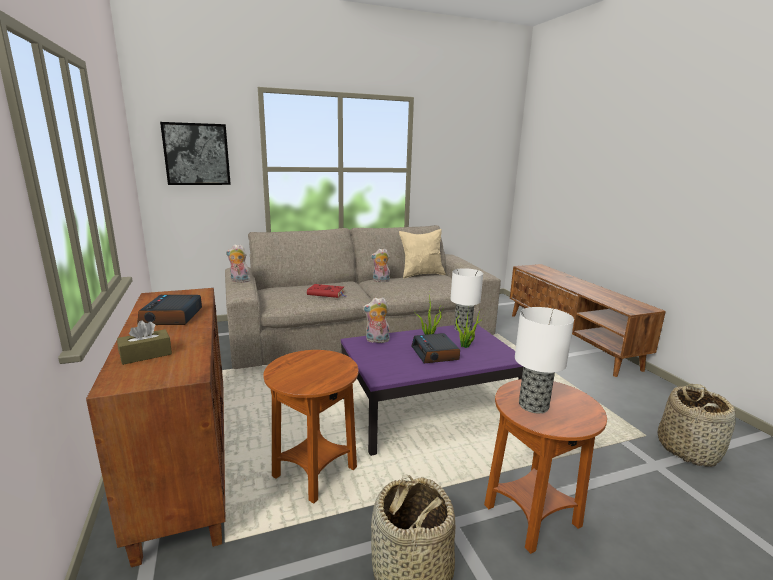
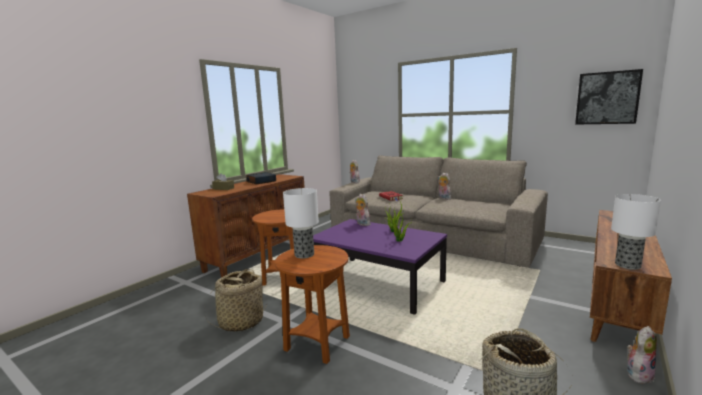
camera: 55 degrees right, 5 degrees down
picture [160,122,231,185] -> picture moved to [575,69,643,125]
beige pillow [399,229,446,278] -> none
alarm clock [412,333,460,363] -> none
table lamp [450,268,483,332] -> table lamp moved to [611,194,661,270]
none -> plush toy [627,326,657,384]

